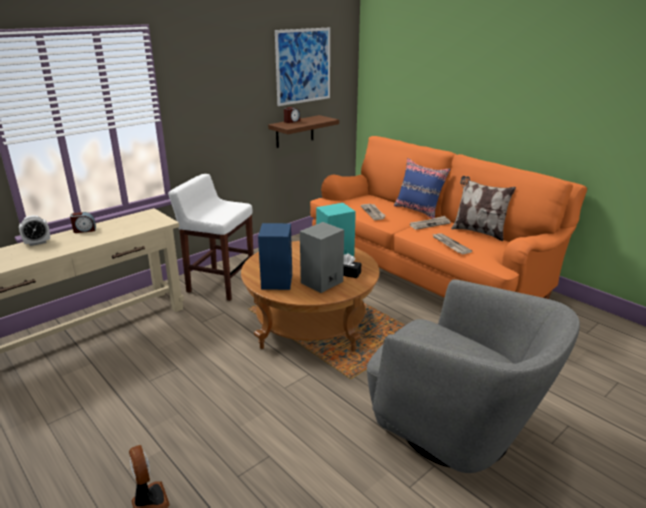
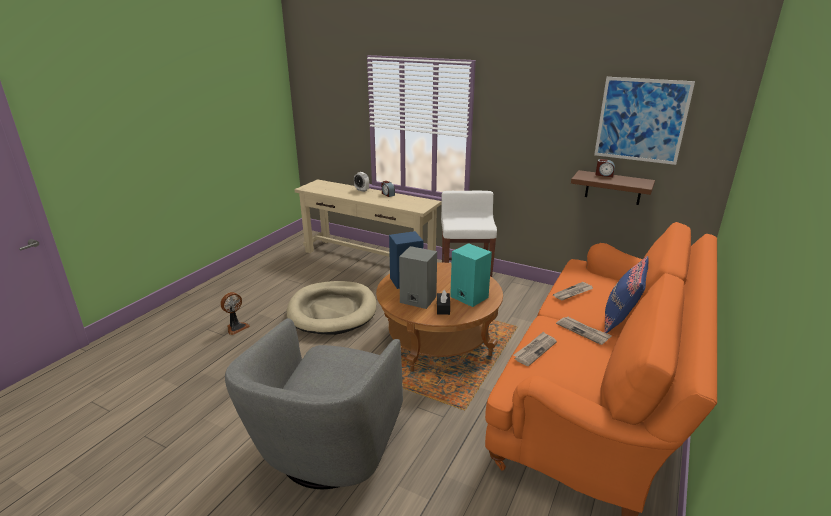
camera: 70 degrees right, 0 degrees up
pillow [451,176,516,241] -> none
none -> beige dog bed [287,281,377,335]

